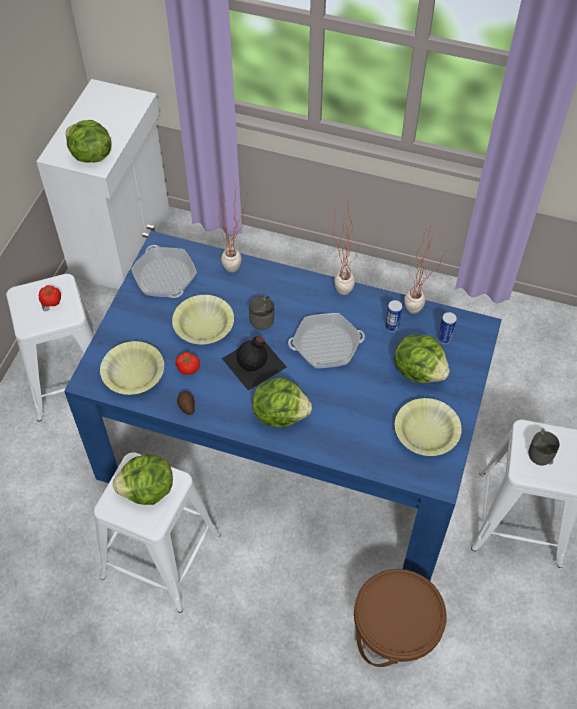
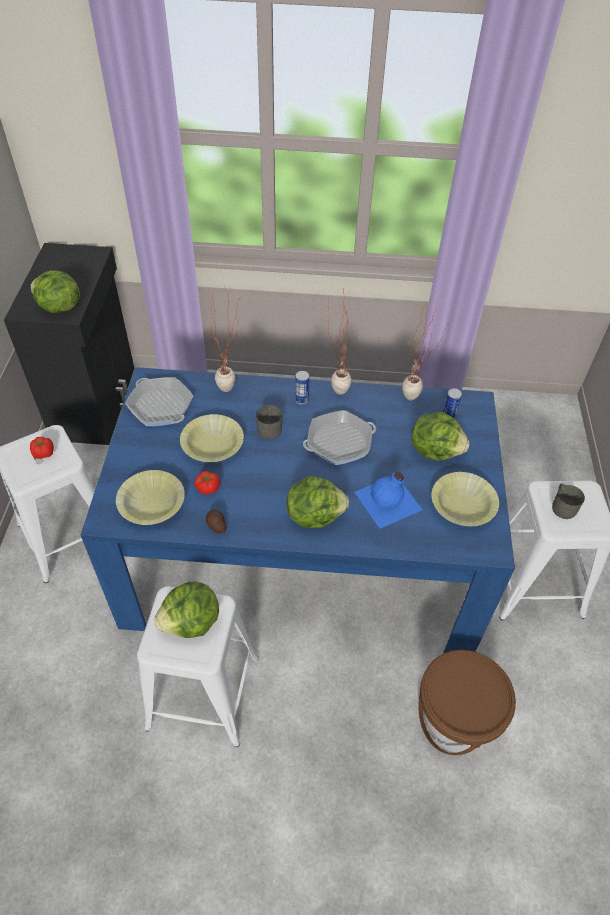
camera: 15 degrees left, 5 degrees down
white cabinet [36,79,170,289] -> black cabinet [4,243,134,445]
black bottle [222,336,287,391] -> none
can [385,300,402,332] -> can moved to [295,371,309,405]
none -> blue bottle [355,472,422,529]

